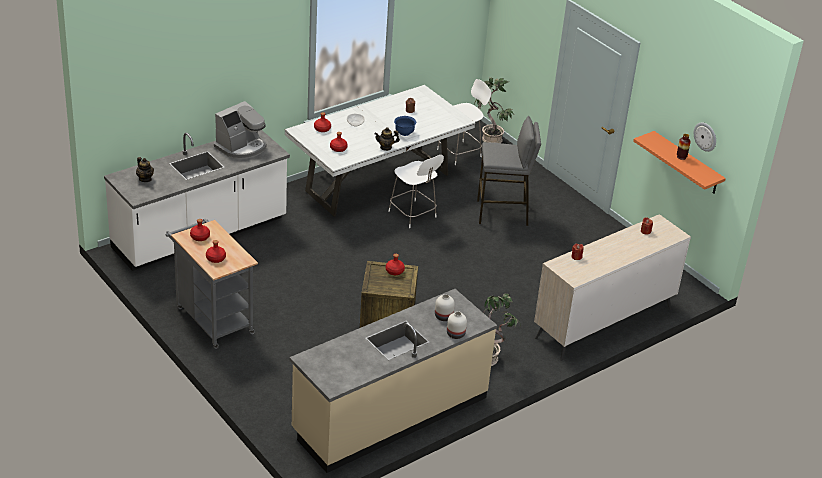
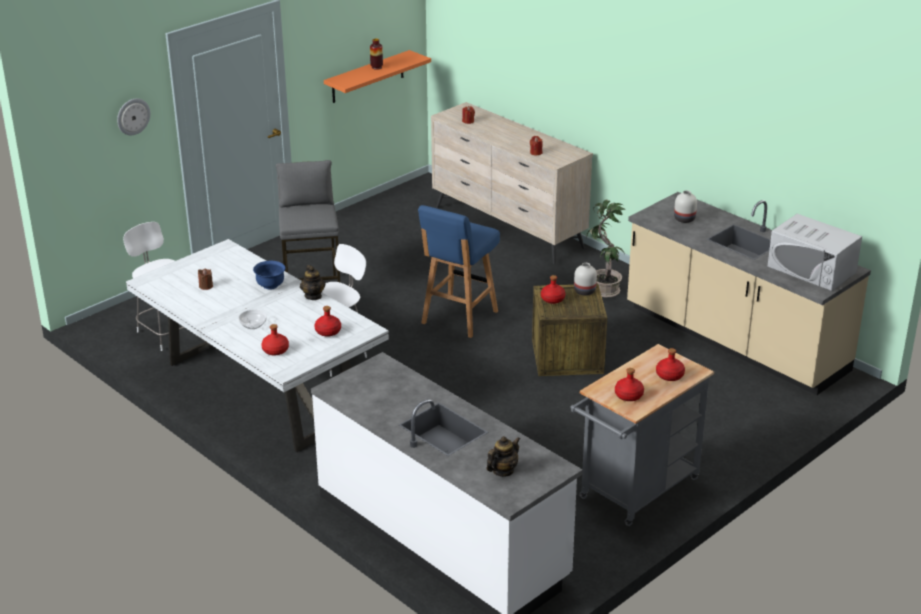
camera: 95 degrees left, 5 degrees down
coffee machine [214,101,266,159] -> none
white vase [447,311,467,339] -> white vase moved to [574,263,597,296]
potted plant [474,77,514,143] -> none
wall clock [694,122,716,152] -> wall clock moved to [117,99,150,135]
none -> blue stool [418,205,500,338]
none -> white microwave [767,214,862,291]

